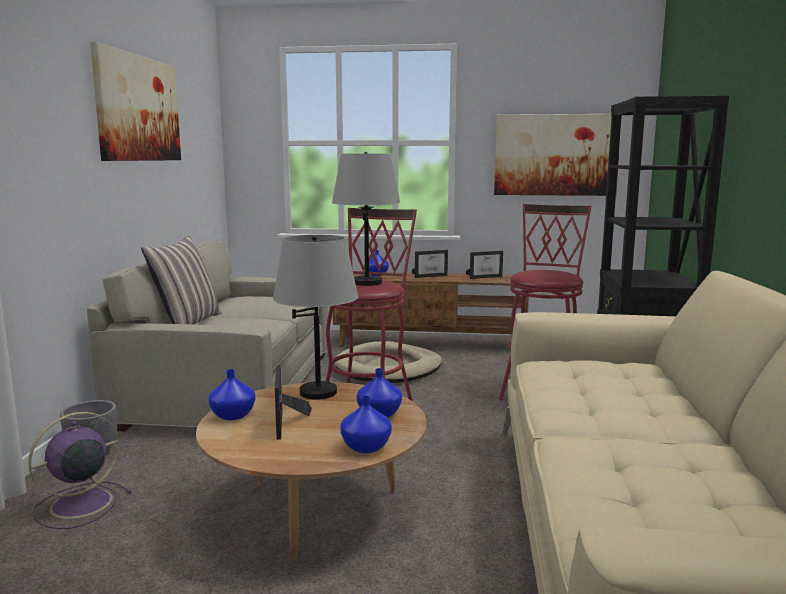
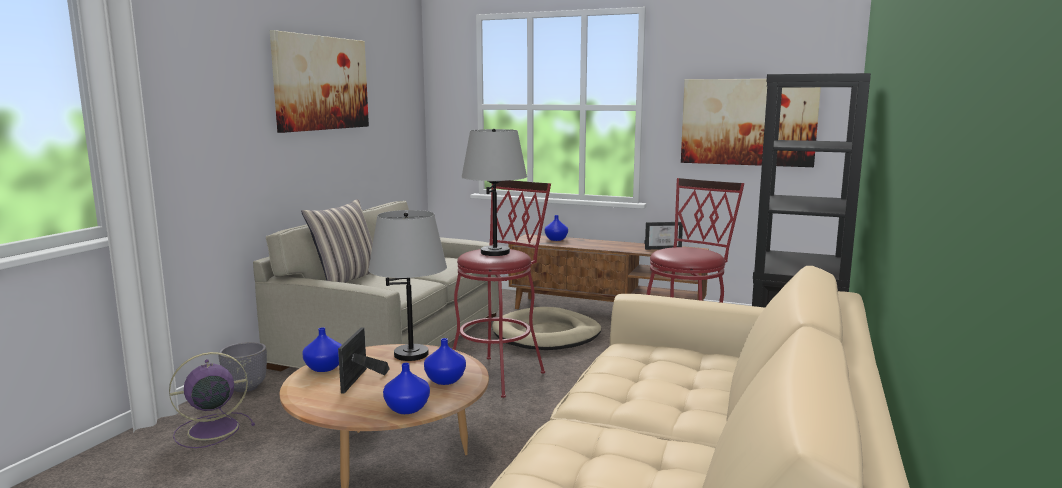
camera: 15 degrees right, 0 degrees up
picture frame [412,250,448,278] -> none

